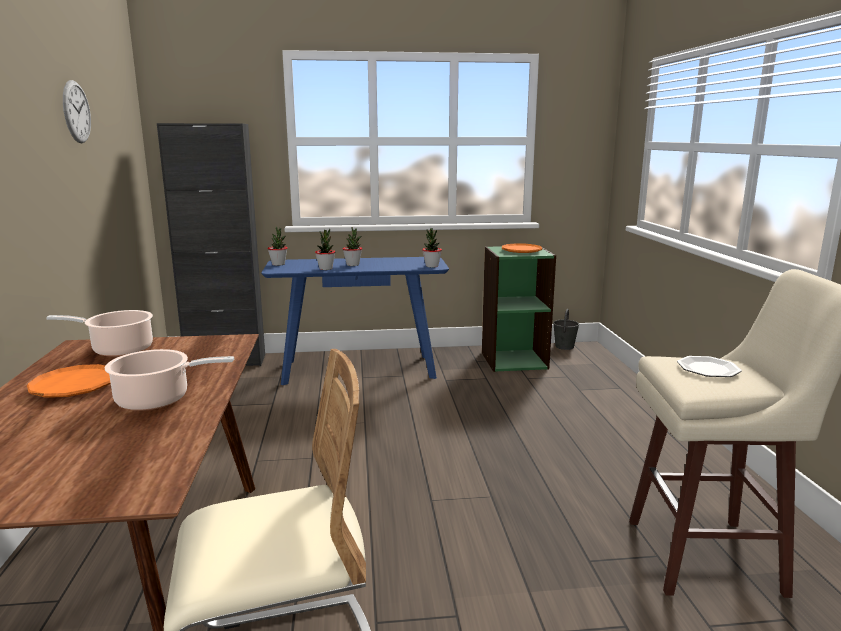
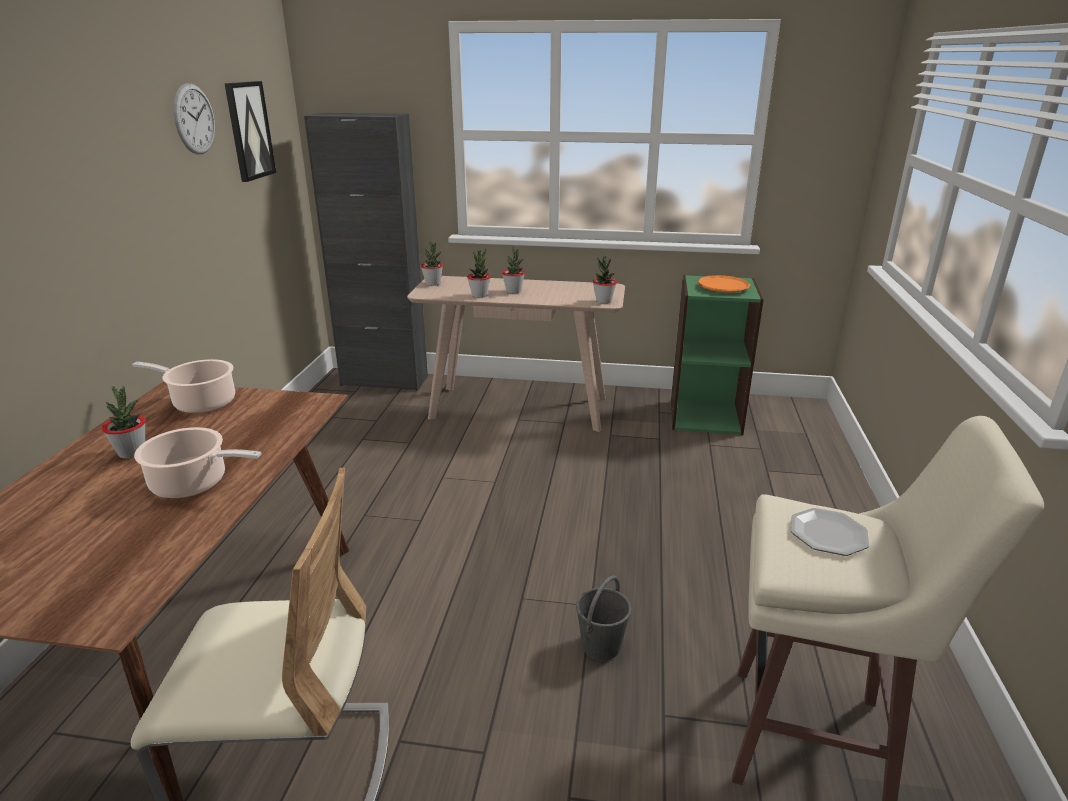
camera: 15 degrees right, 10 degrees up
orange plate [27,364,111,398] -> potted plant [102,386,145,459]
blue console table [261,257,449,385] -> beige console table [407,276,625,432]
grey bucket [553,309,579,350] -> grey bucket moved to [576,575,631,661]
none -> picture [224,81,276,182]

